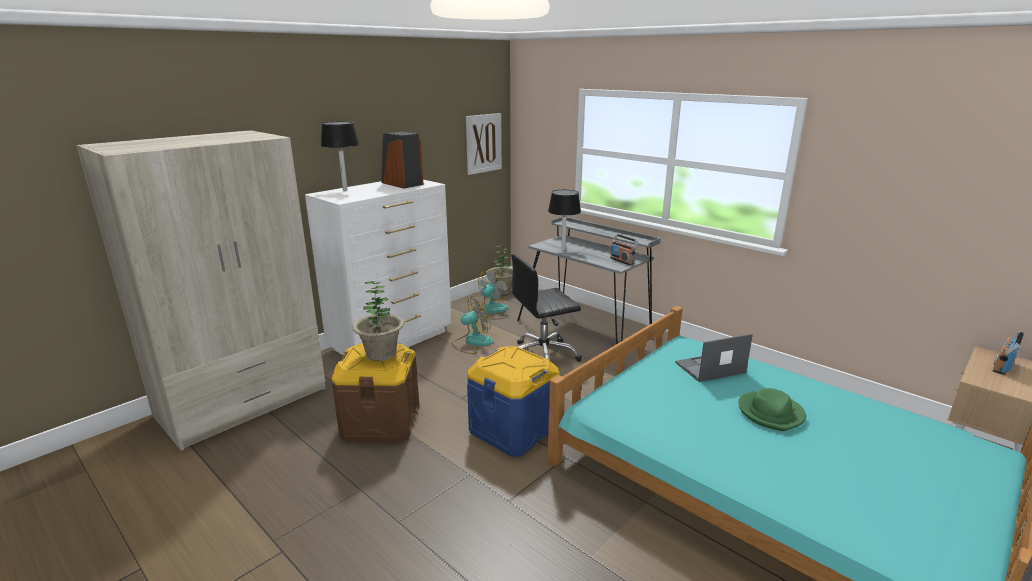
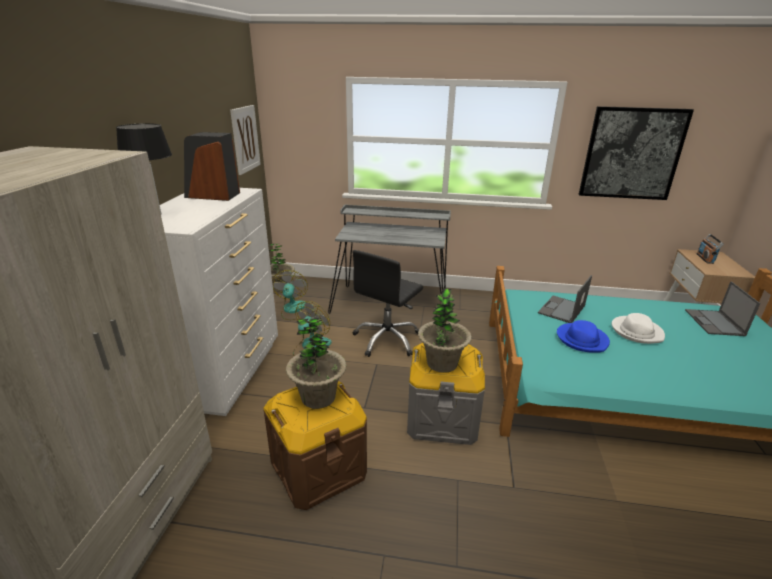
camera: 35 degrees left, 5 degrees up
blue storage box [467,346,560,457] -> grey storage box [407,343,485,445]
black table lamp [548,189,581,251] -> none
radio [610,234,638,265] -> none
green hat [738,388,806,431] -> white hat [611,313,665,344]
none -> potted plant [418,288,472,373]
none -> blue hat [557,320,610,353]
none -> picture [579,106,694,200]
none -> laptop [685,281,761,336]

